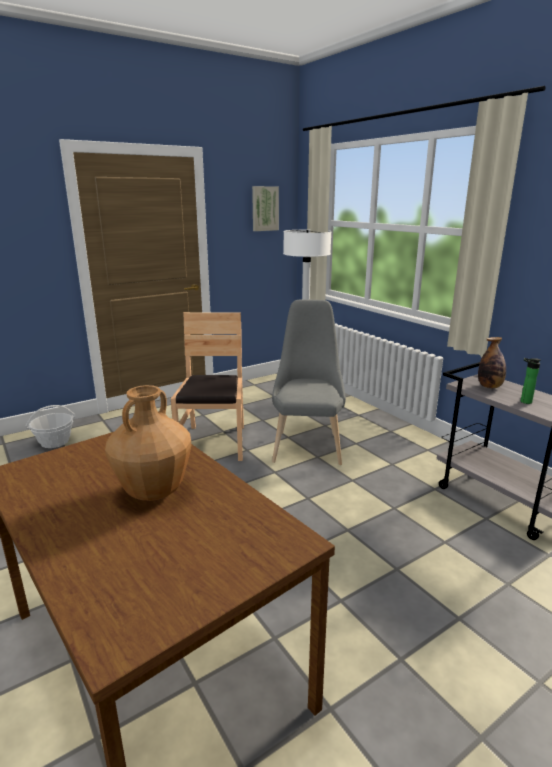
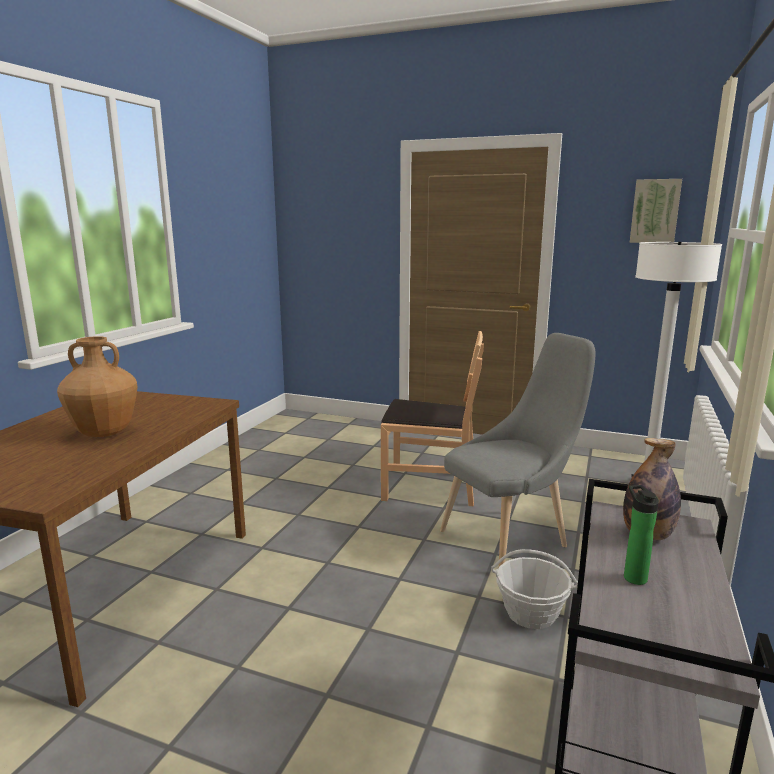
camera: 55 degrees right, 5 degrees down
basket [25,405,75,448] -> basket moved to [492,549,578,629]
brown chair [171,312,244,461] -> brown chair turned 45 degrees clockwise [381,331,484,506]

